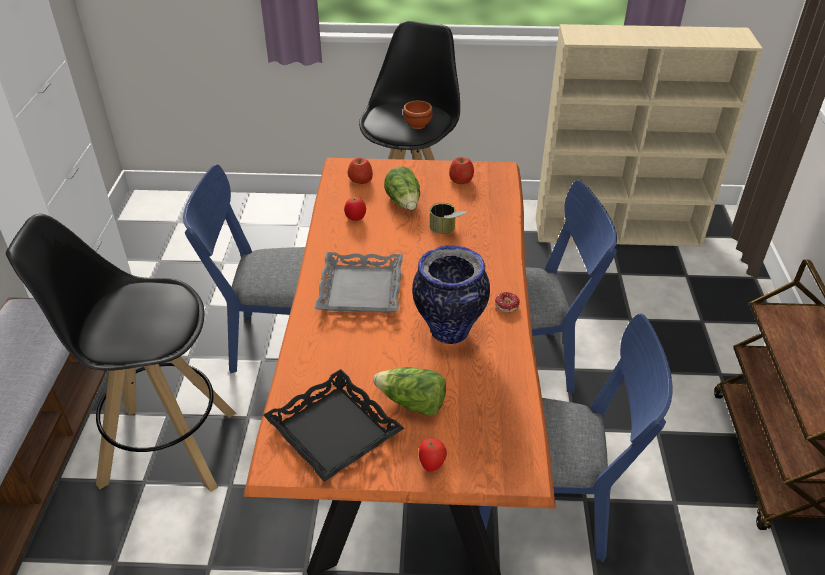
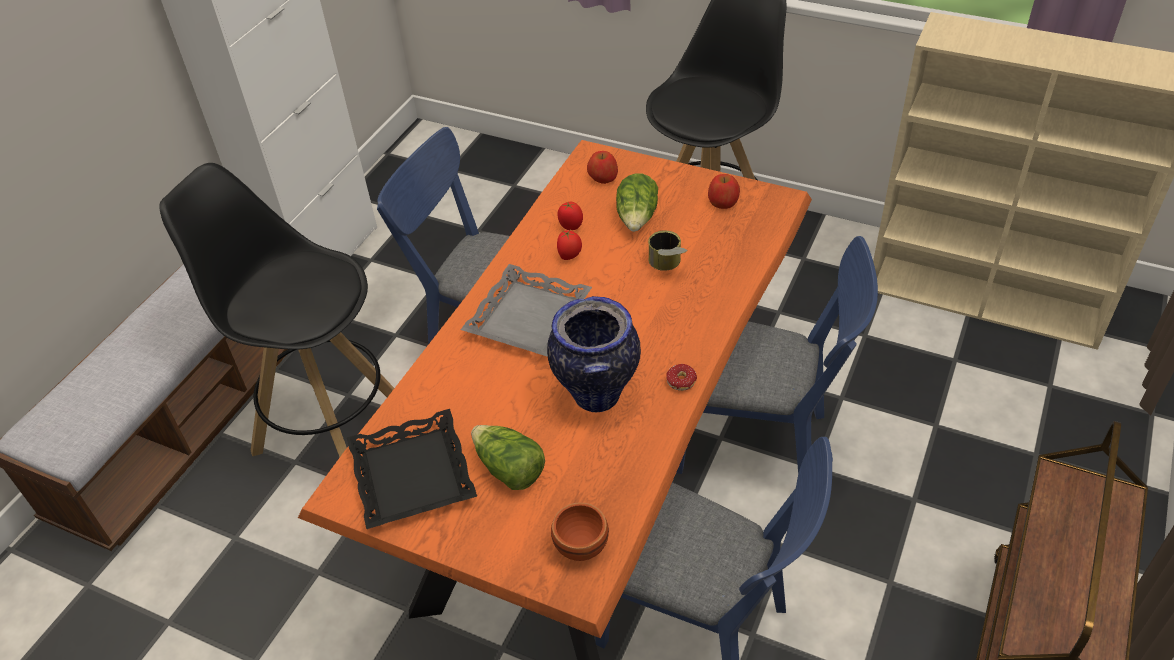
camera: 25 degrees right, 5 degrees up
brown bowl [403,101,433,129] -> brown bowl moved to [551,502,609,561]
tomato [419,438,447,472] -> tomato moved to [557,230,582,260]

